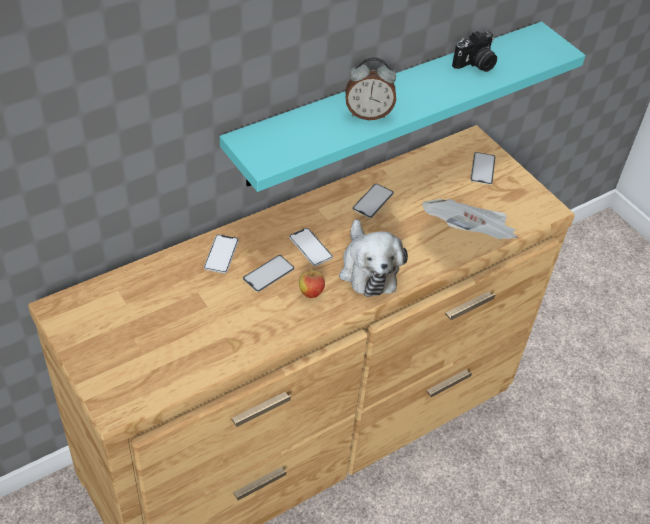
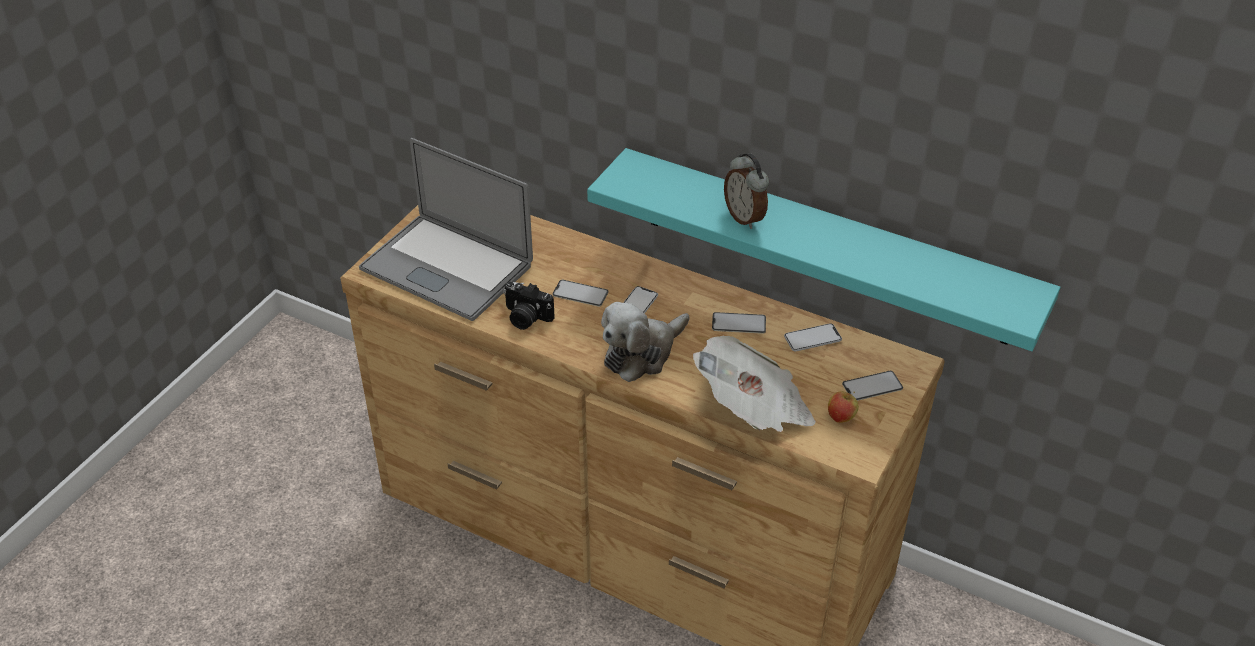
camera: 65 degrees right, 5 degrees down
phone [204,234,239,273] -> phone moved to [784,323,842,351]
apple [299,267,325,298] -> apple moved to [828,391,859,423]
camera [452,31,497,72] -> camera moved to [503,281,555,330]
none -> laptop [359,138,533,321]

